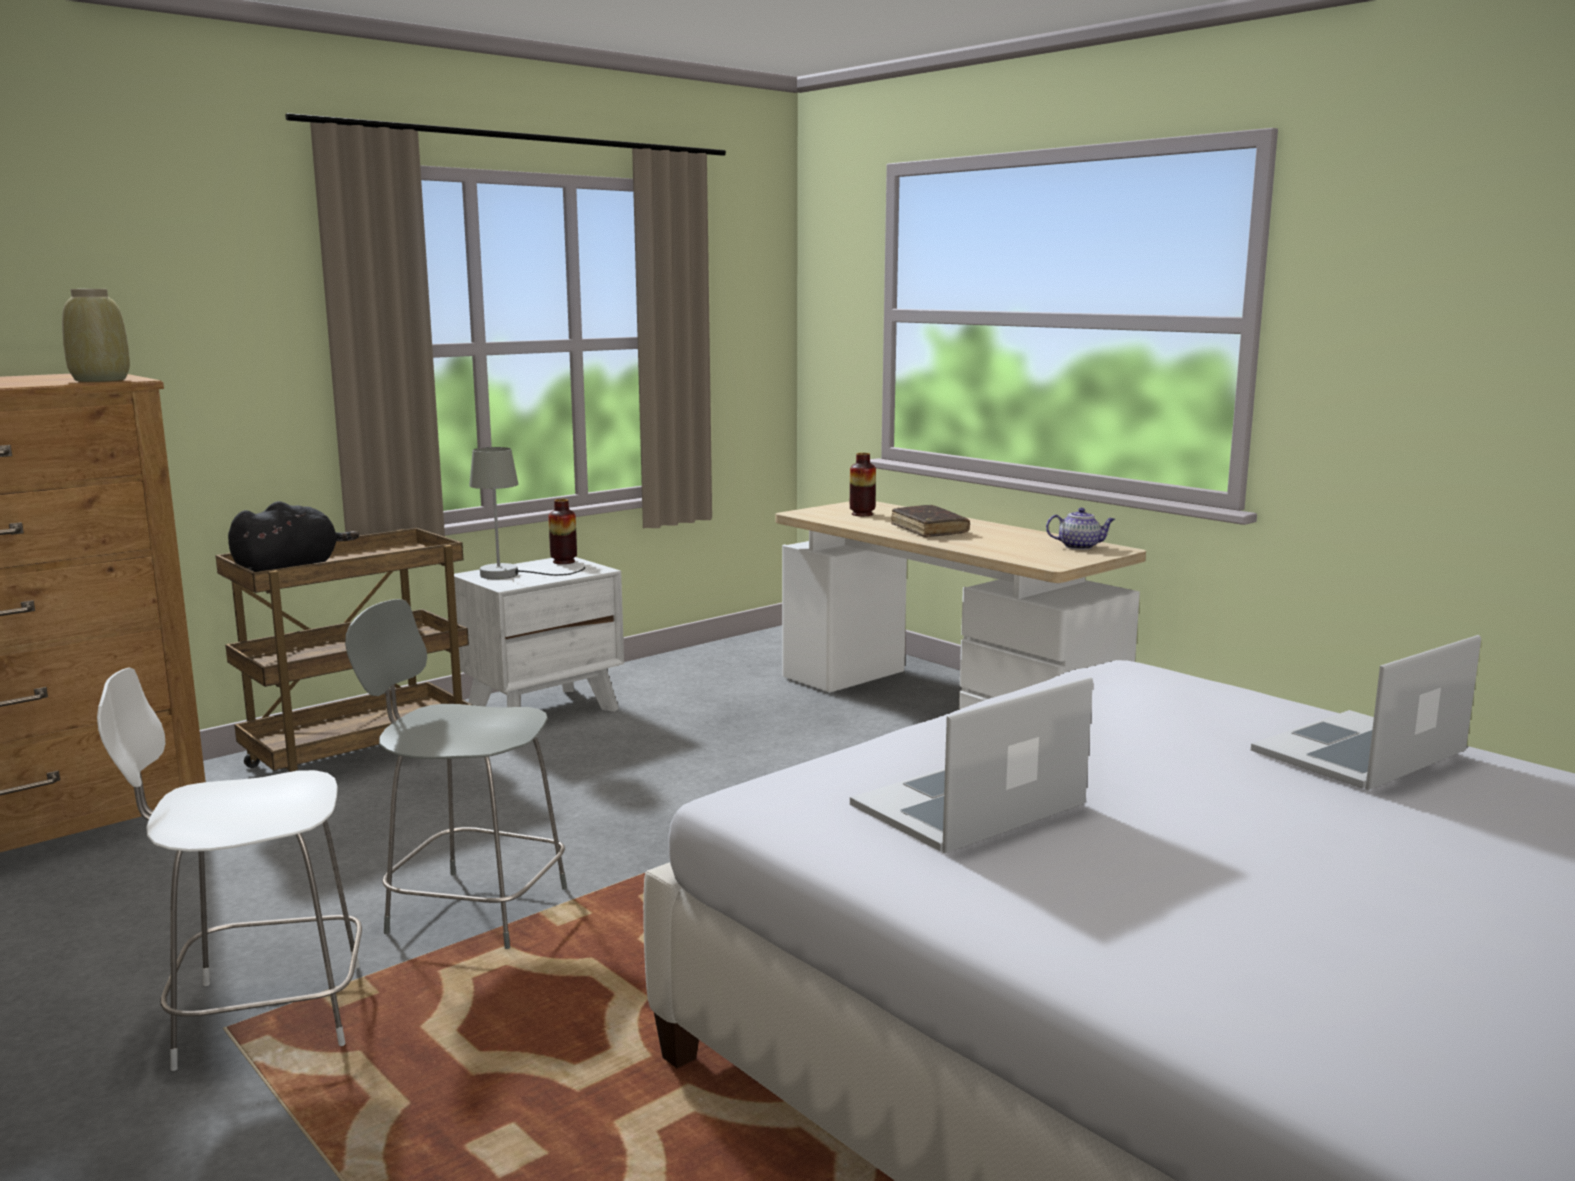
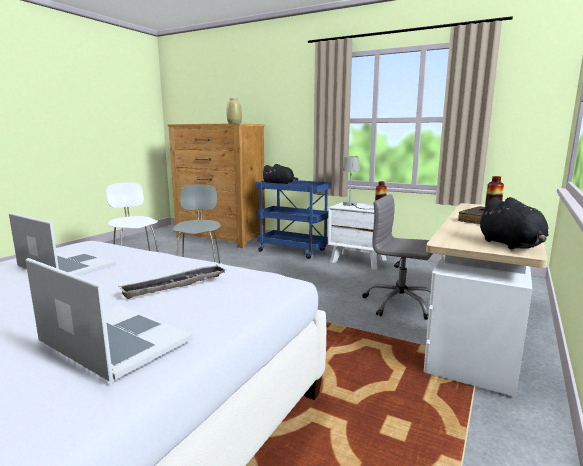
camera: 70 degrees right, 0 degrees up
brown cart [215,528,473,772] -> blue cart [256,180,331,259]
teapot [1046,508,1115,550] -> black plush toy [478,197,548,249]
none -> tray [118,265,227,299]
none -> grey office chair [362,194,433,320]

